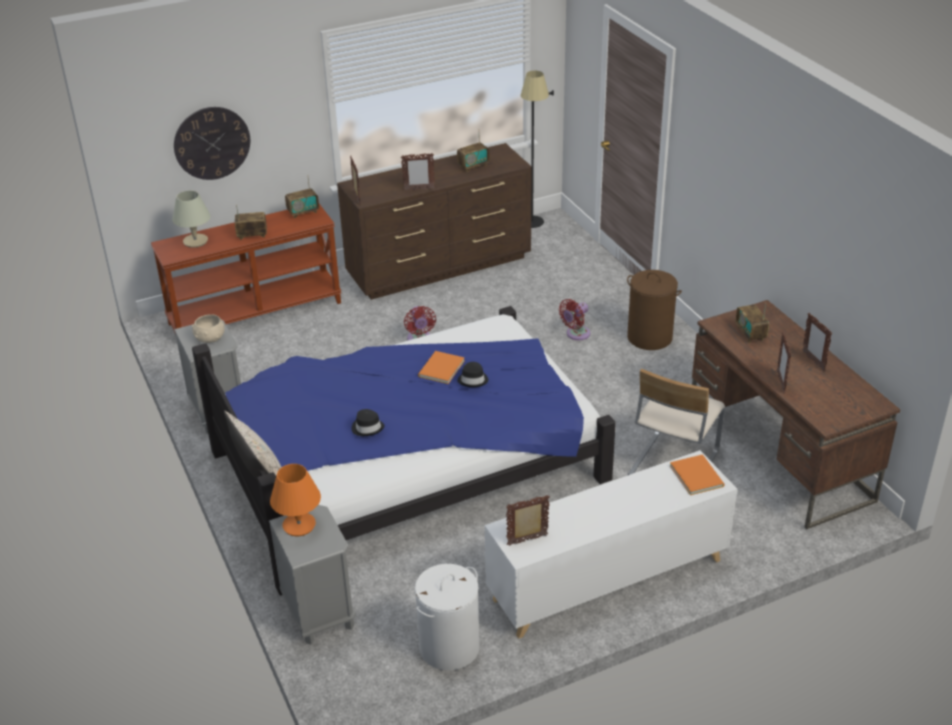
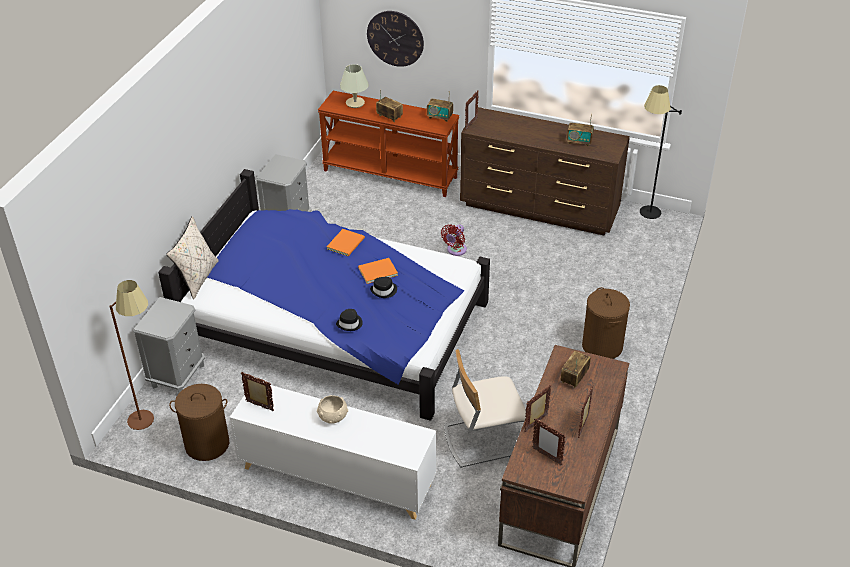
camera: 45 degrees right, 5 degrees up
beige bowl [192,314,225,343] -> beige bowl moved to [317,395,348,424]
orange table lamp [270,464,321,536] -> none
black hat [352,409,385,436] -> black hat moved to [336,309,363,331]
picture frame [401,153,435,191] -> picture frame moved to [533,418,566,465]
white laundry basket [415,564,480,671] -> brown laundry basket [169,384,229,461]
red fan [559,299,590,340] -> none
orange book [670,454,725,495] -> orange book moved to [327,229,365,256]
none -> brown floor lamp [110,280,154,430]

